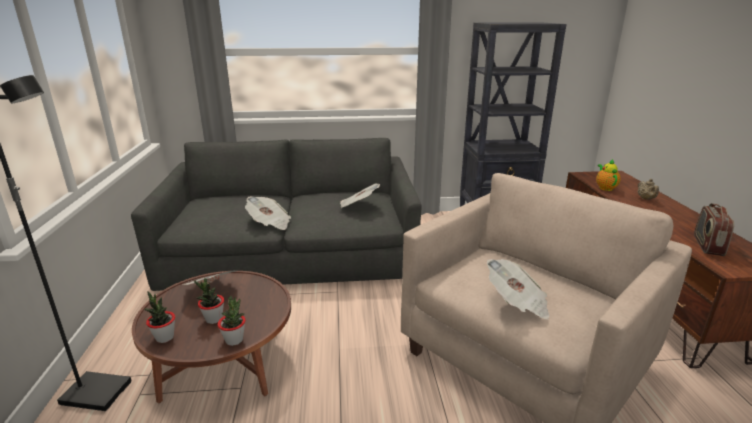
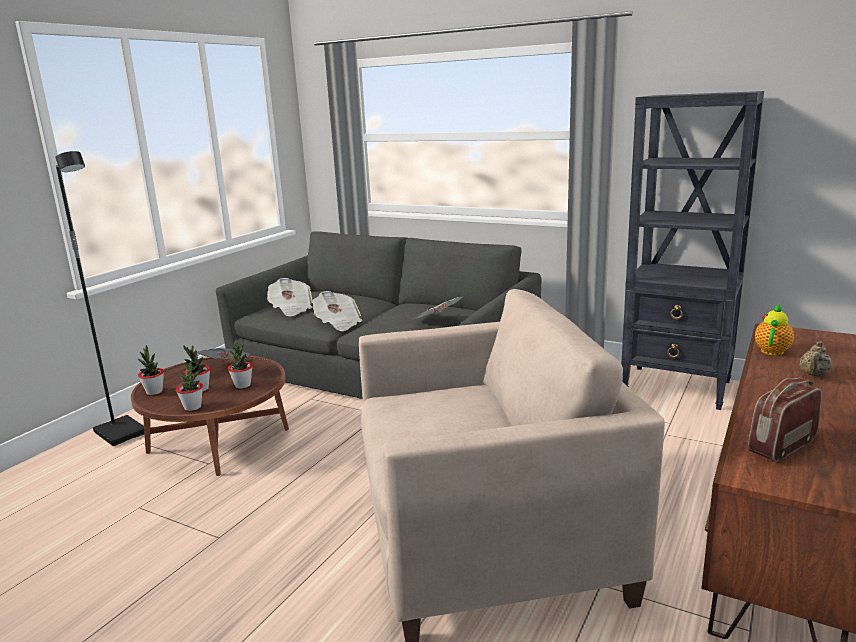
camera: 35 degrees right, 5 degrees down
newspaper [487,259,549,320] -> newspaper moved to [267,278,312,316]
none -> potted plant [228,343,253,389]

